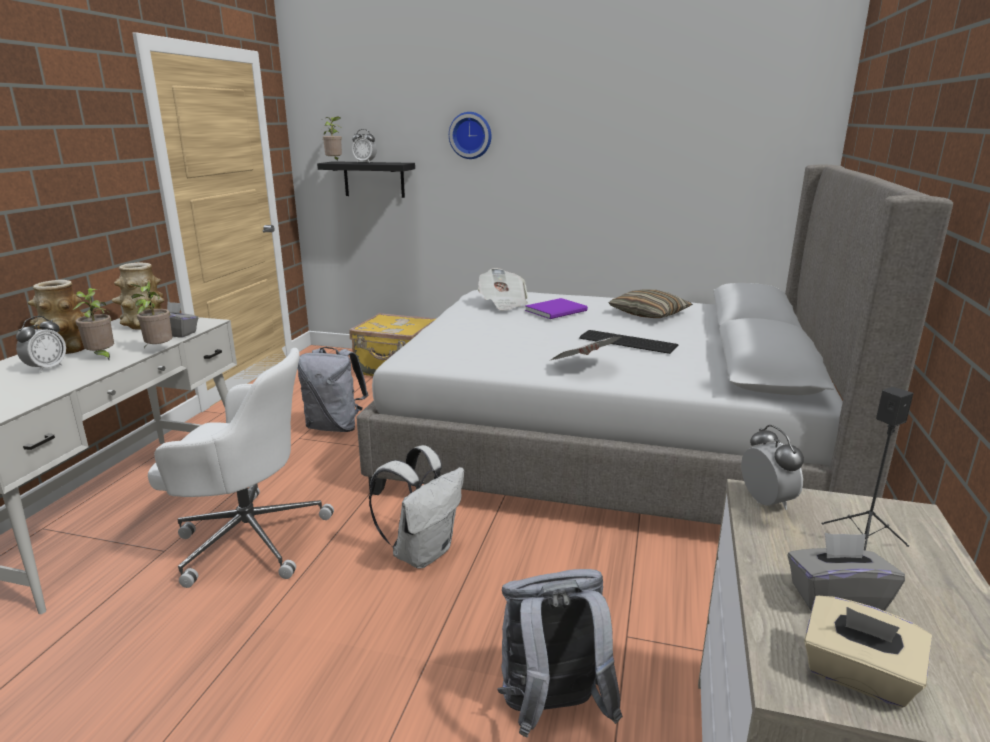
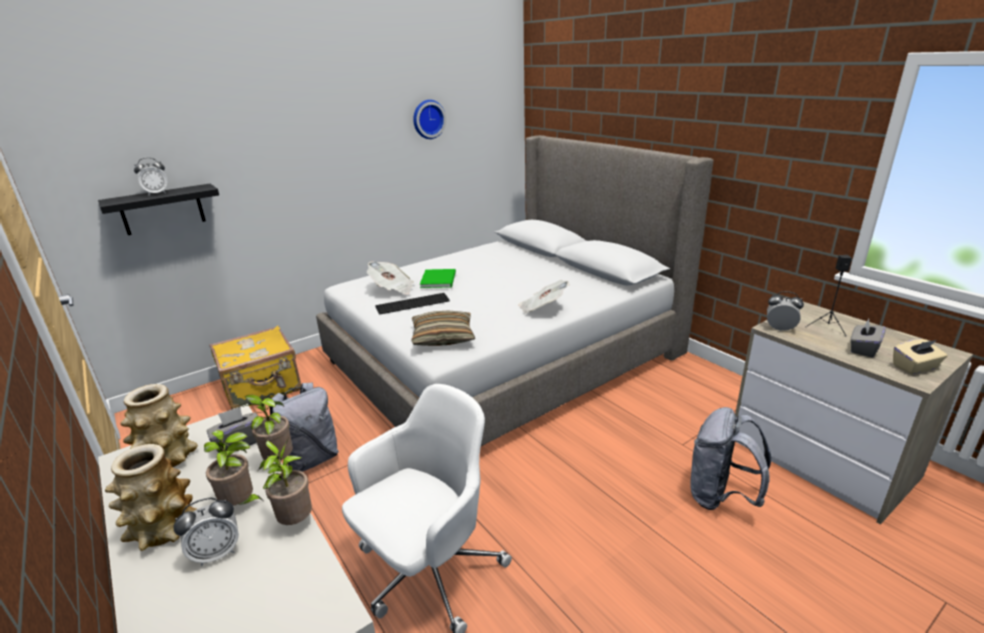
camera: 50 degrees left, 5 degrees up
alarm clock [16,316,66,373] -> alarm clock turned 90 degrees clockwise [173,497,239,566]
potted plant [321,117,342,161] -> potted plant moved to [263,440,312,525]
white backpack [369,445,464,569] -> none
wall clock [449,112,491,159] -> wall clock moved to [413,100,446,139]
purple book [525,298,588,319] -> green book [420,269,456,288]
keyboard [579,330,678,354] -> keyboard moved to [375,293,450,315]
pillow [609,289,693,318] -> pillow moved to [411,310,475,346]

